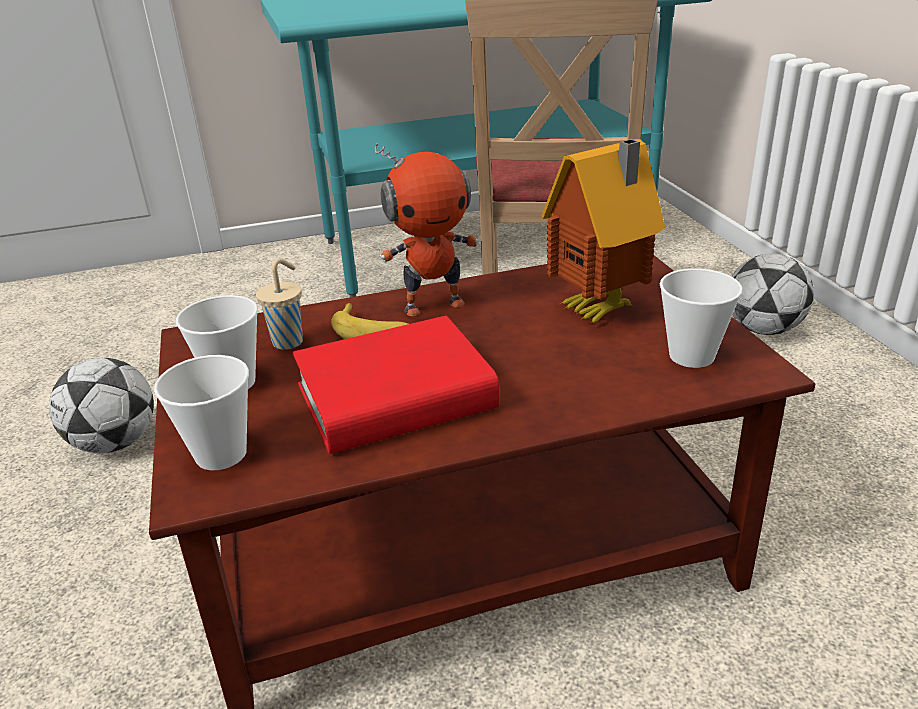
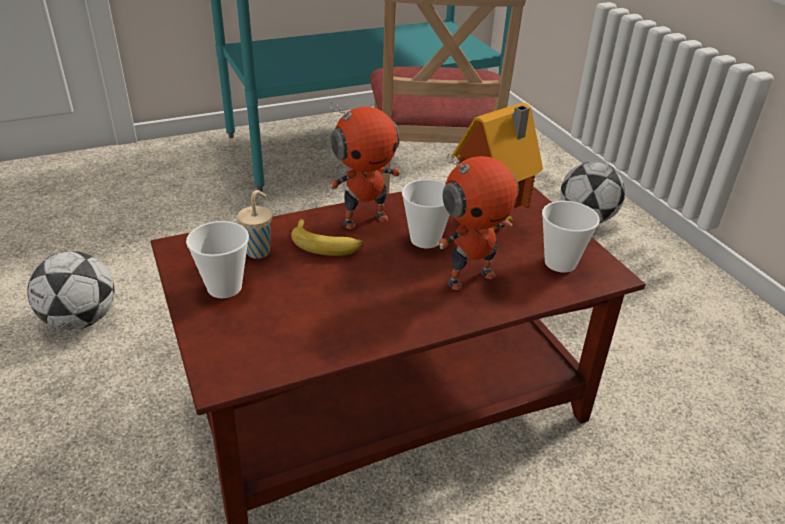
camera: 10 degrees left, 5 degrees up
cup [154,355,249,470] -> cup moved to [402,179,450,248]
red book [293,316,499,454] -> none
none -> toy robot [437,153,519,290]

